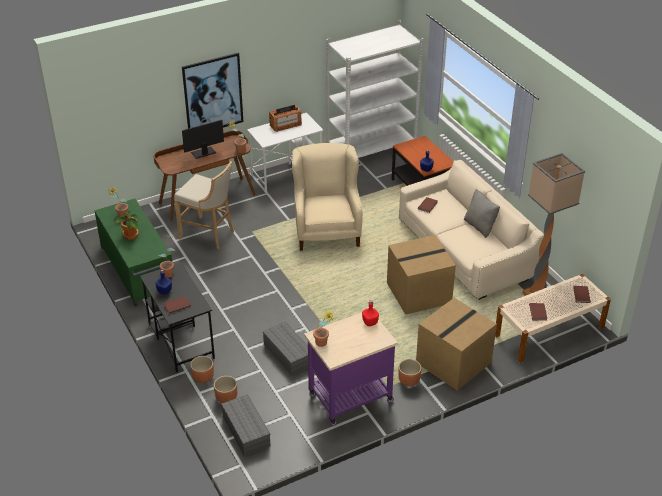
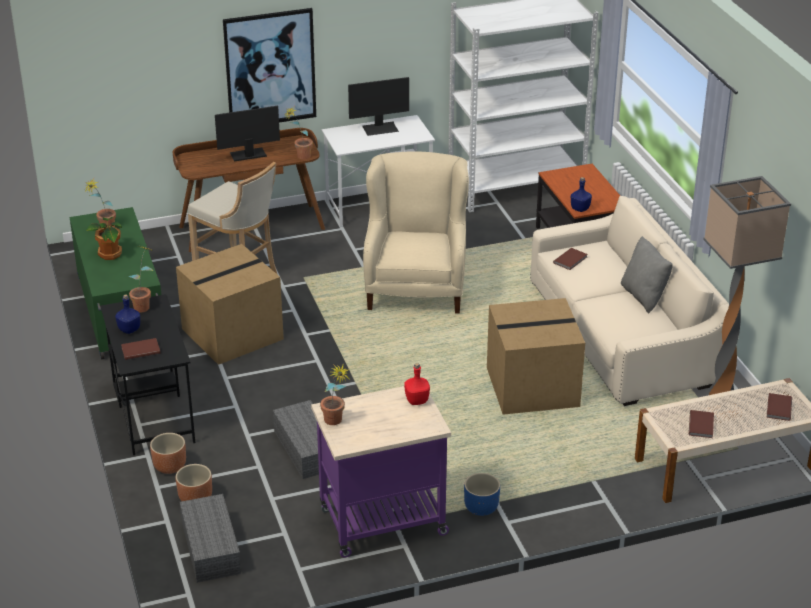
camera: 10 degrees right, 5 degrees down
radio [269,105,302,132] -> monitor [348,77,409,136]
brown planter [398,359,422,386] -> blue planter [464,473,500,516]
cardboard box [416,298,497,391] -> cardboard box moved to [176,244,284,365]

